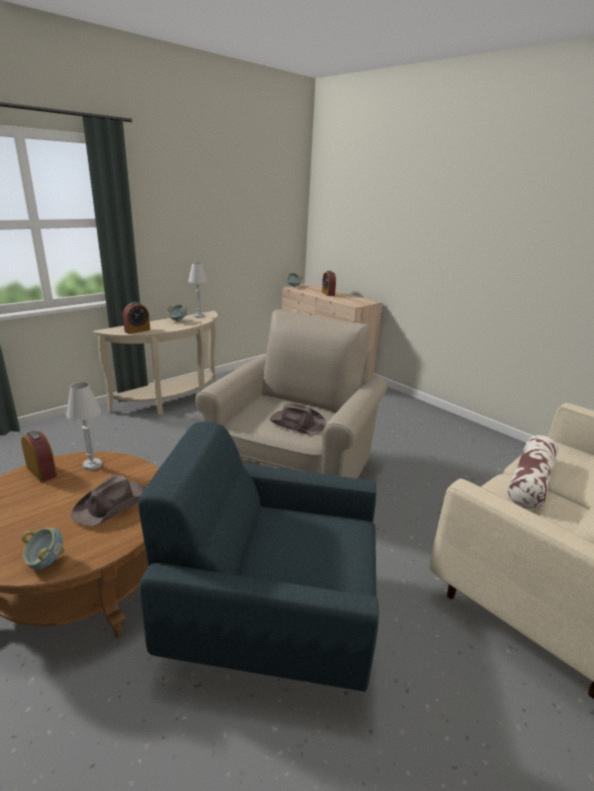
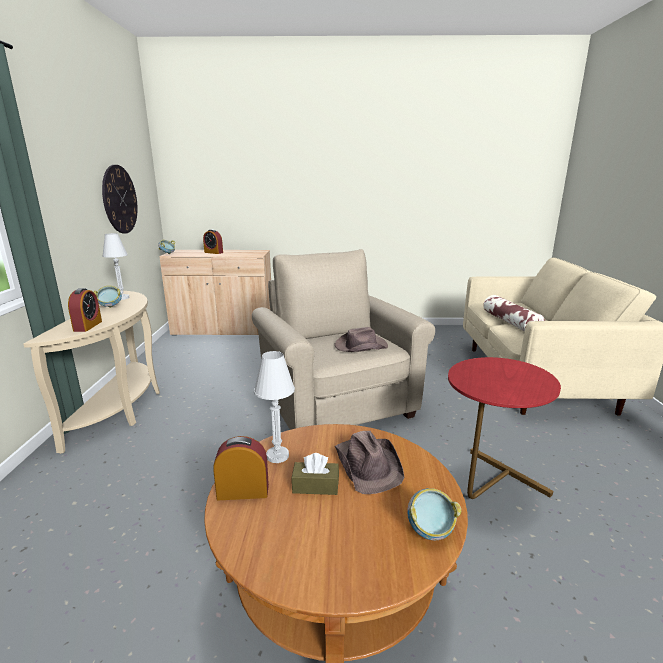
camera: 45 degrees left, 5 degrees down
blue armchair [138,422,379,692] -> red side table [448,357,561,499]
none -> wall clock [102,165,138,233]
none -> brown tissue box [292,453,339,495]

